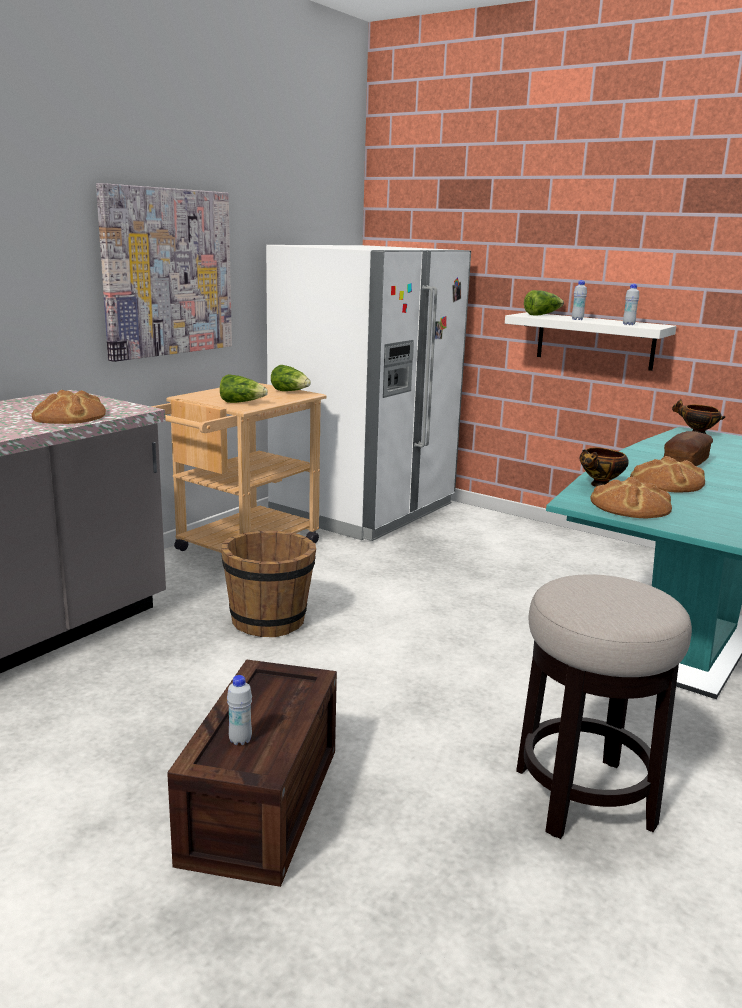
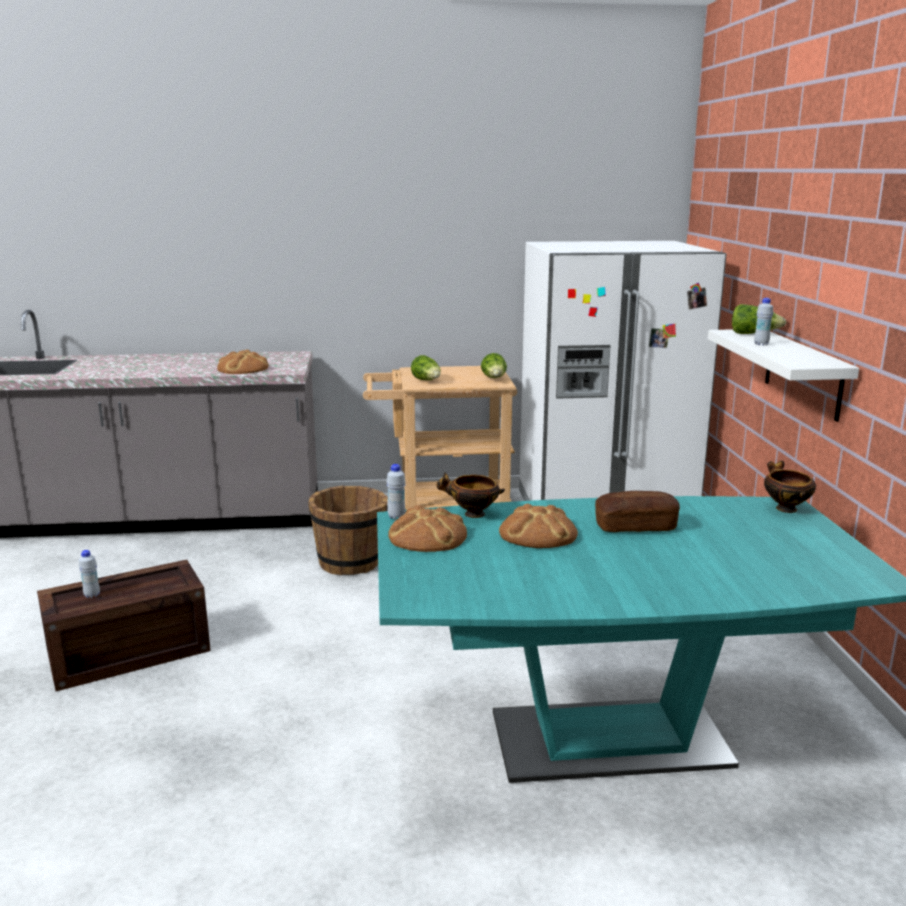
camera: 50 degrees right, 0 degrees up
picture [96,183,232,362] -> none
stool [516,574,692,839] -> none
white bottle [623,284,639,325] -> white bottle moved to [386,464,406,520]

